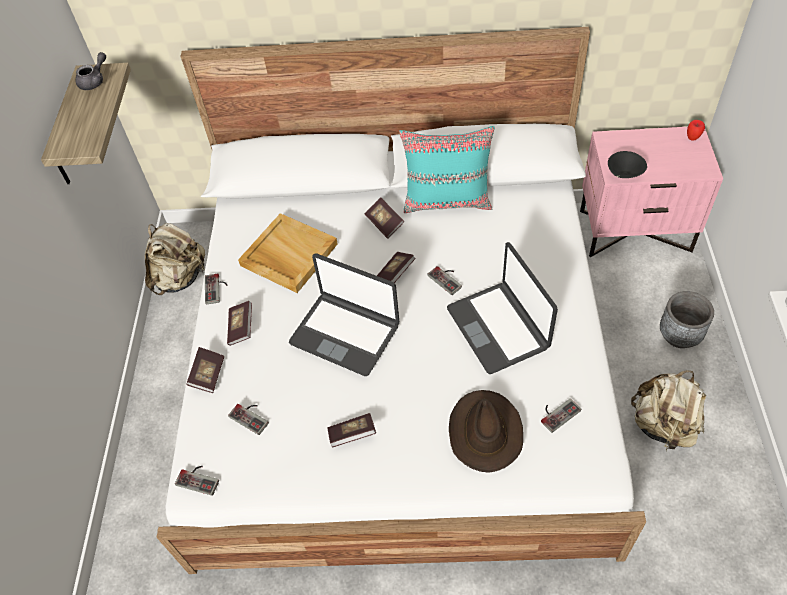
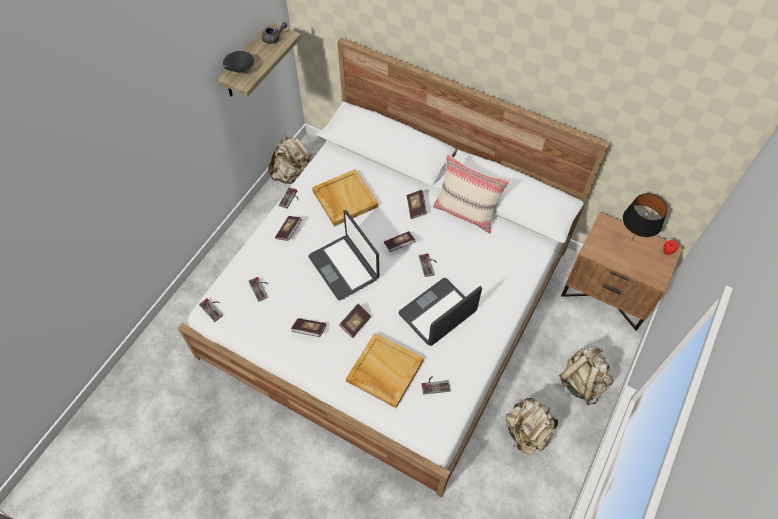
camera: 25 degrees right, 5 degrees up
book [186,347,224,393] -> book moved to [339,304,371,338]
turquoise pillow [399,126,495,213] -> beige pillow [433,154,509,233]
laptop [447,242,558,374] -> laptop turned 45 degrees clockwise [398,278,482,346]
brown hat [449,390,523,473] -> beige tray [346,333,424,408]
pink nightstand [580,127,723,257] -> brown nightstand [561,212,683,330]
black bowl [608,151,647,178] -> black bowl moved to [223,51,254,72]
grey planter [660,291,714,348] -> beige backpack [559,346,613,405]
none -> black table lamp [623,193,668,240]

